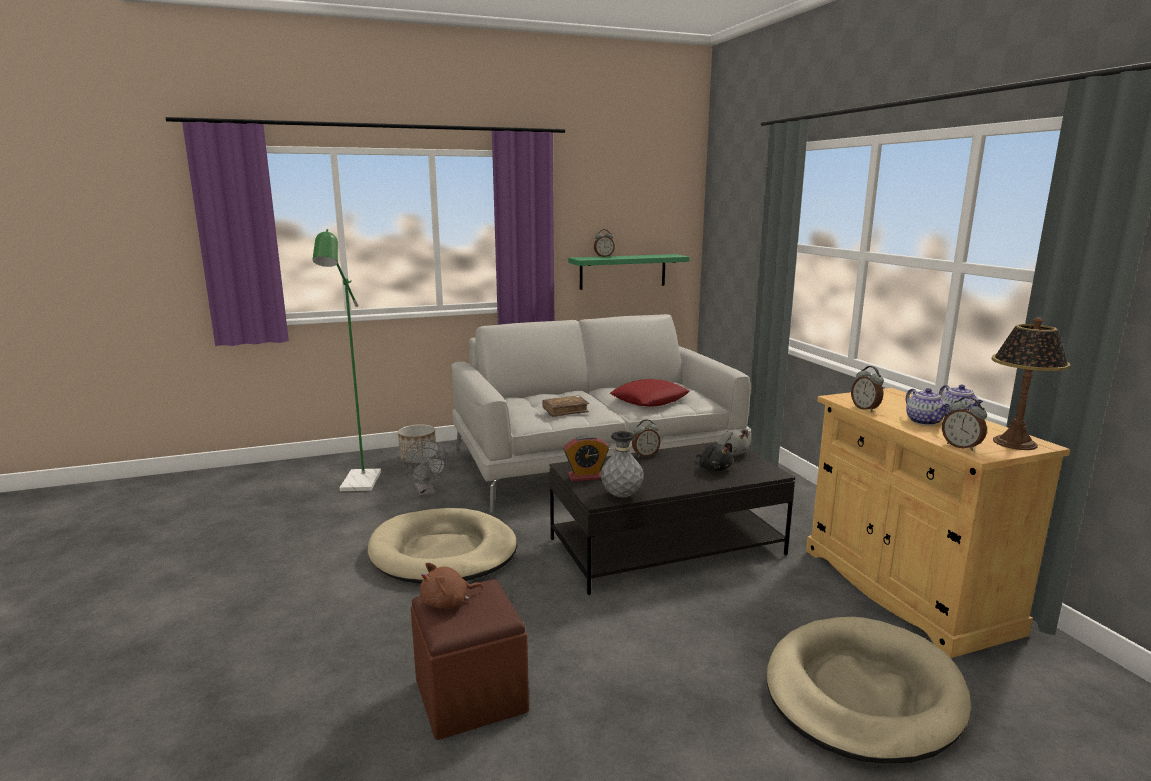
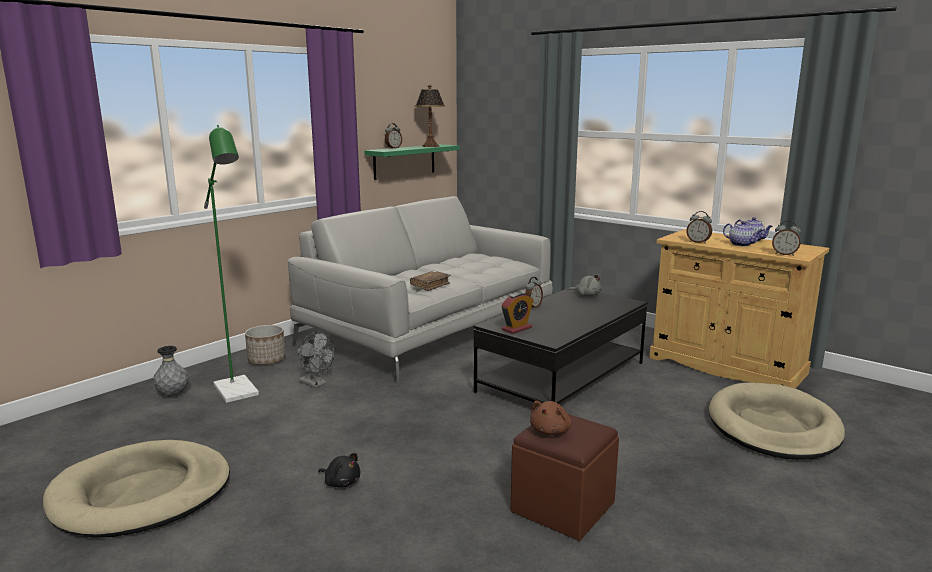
camera: 30 degrees left, 0 degrees up
beige dog bed [368,508,517,584] -> beige dog bed moved to [43,440,230,538]
grey vase [601,431,644,498] -> grey vase moved to [153,346,189,397]
red pillow [610,379,689,407] -> none
black plush toy [696,443,733,471] -> black plush toy moved to [318,453,360,488]
table lamp [991,317,1070,450] -> table lamp moved to [415,85,445,147]

